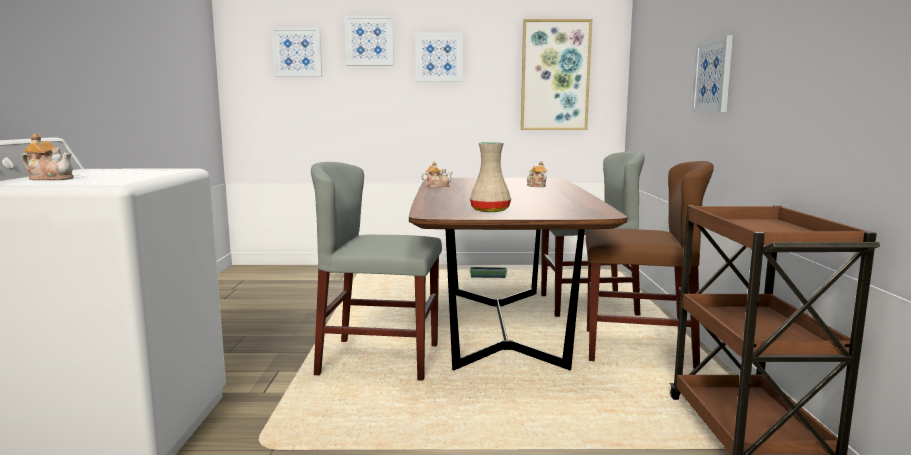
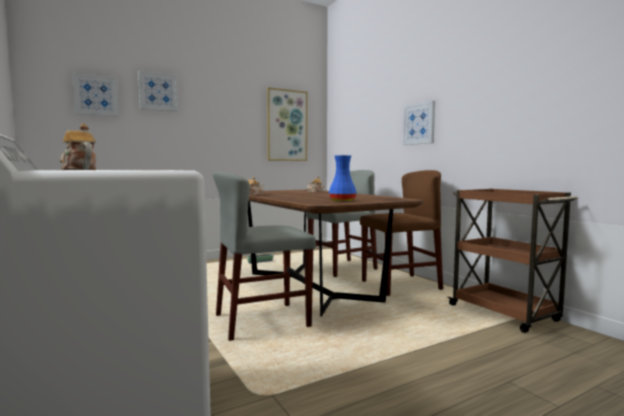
camera: 30 degrees left, 5 degrees down
teapot [21,133,74,180] -> teapot turned 120 degrees counterclockwise [60,123,96,170]
picture [415,33,463,82] -> none
beige vase [470,142,511,212] -> blue vase [329,155,357,202]

